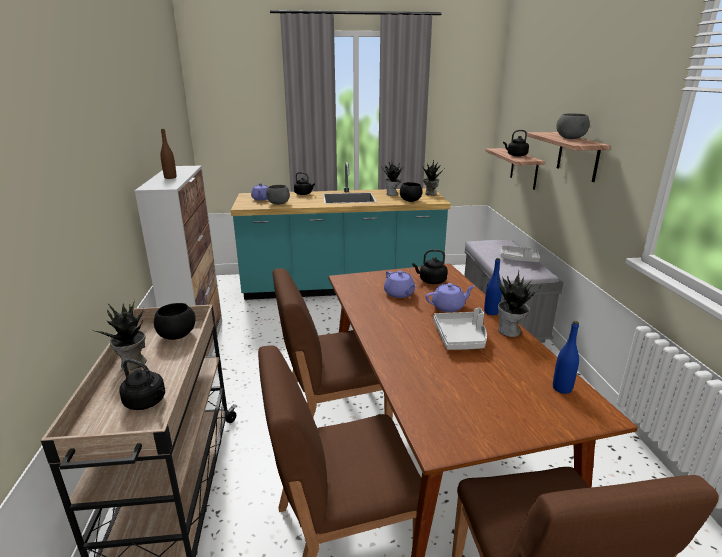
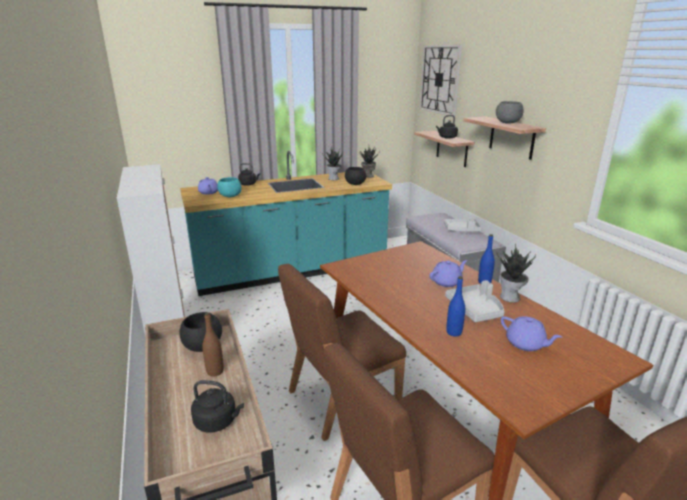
camera: 15 degrees left, 0 degrees up
potted plant [92,300,147,370] -> none
brown bottle [160,129,177,179] -> brown bottle moved to [202,312,224,377]
grey bowl [266,185,290,205] -> turquoise bowl [217,177,242,197]
purple teapot [384,271,416,298] -> purple teapot moved to [501,316,562,351]
black kettle [412,249,447,284] -> none
blue bottle [553,321,579,394] -> blue bottle moved to [446,276,465,337]
none -> wall clock [419,44,462,117]

